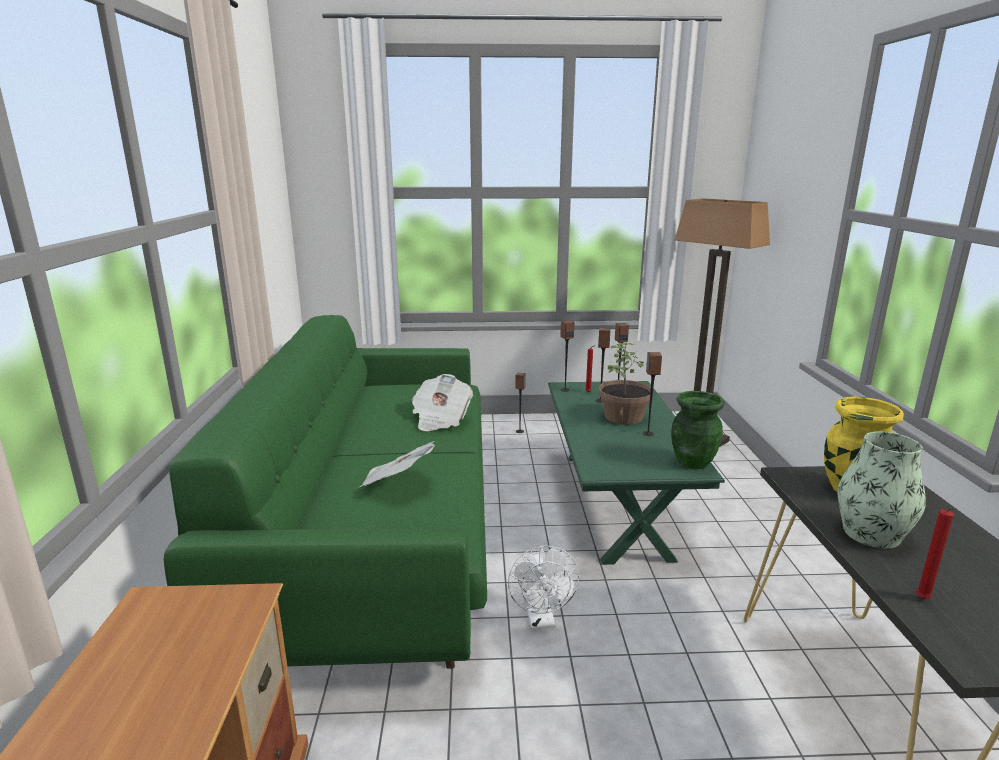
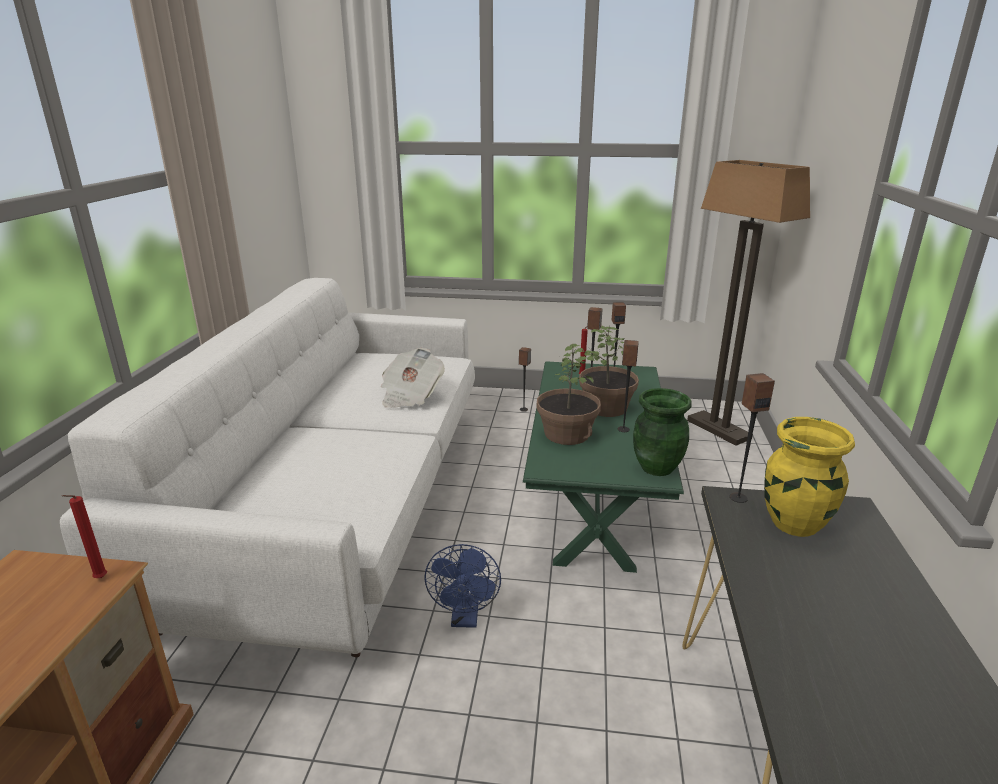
camera: 10 degrees right, 5 degrees up
green sofa [164,315,487,669] -> white sofa [60,278,475,658]
newspaper [360,441,435,487] -> none
white fan [508,546,579,629] -> blue fan [424,544,501,628]
speaker [560,320,574,392] -> speaker moved to [730,373,775,503]
vase [837,431,926,549] -> none
red candle [916,508,956,599] -> red candle moved to [62,495,107,578]
none -> potted plant [537,344,601,445]

